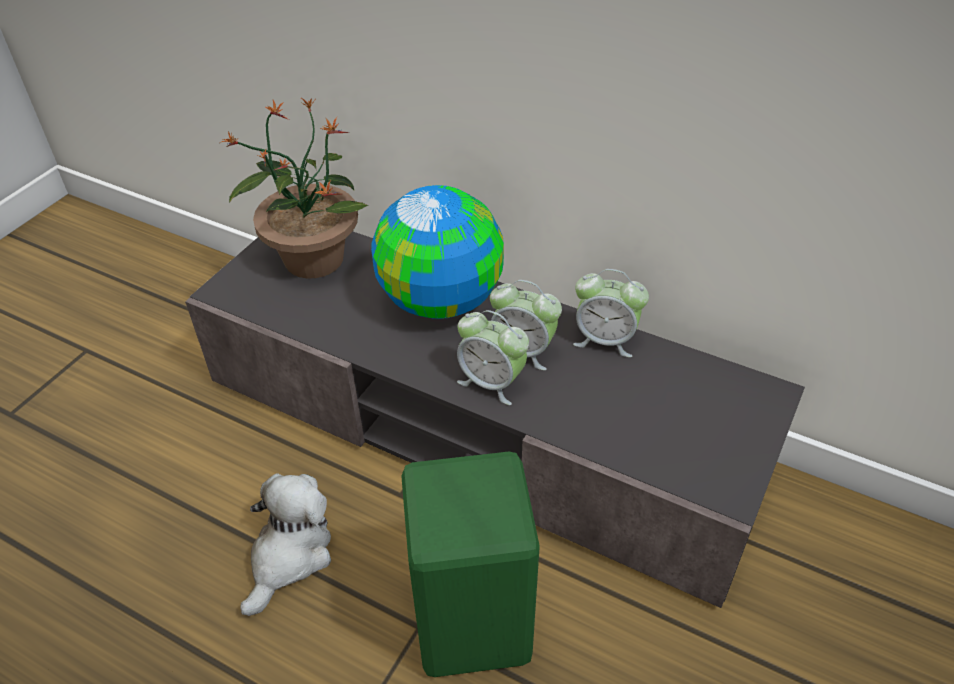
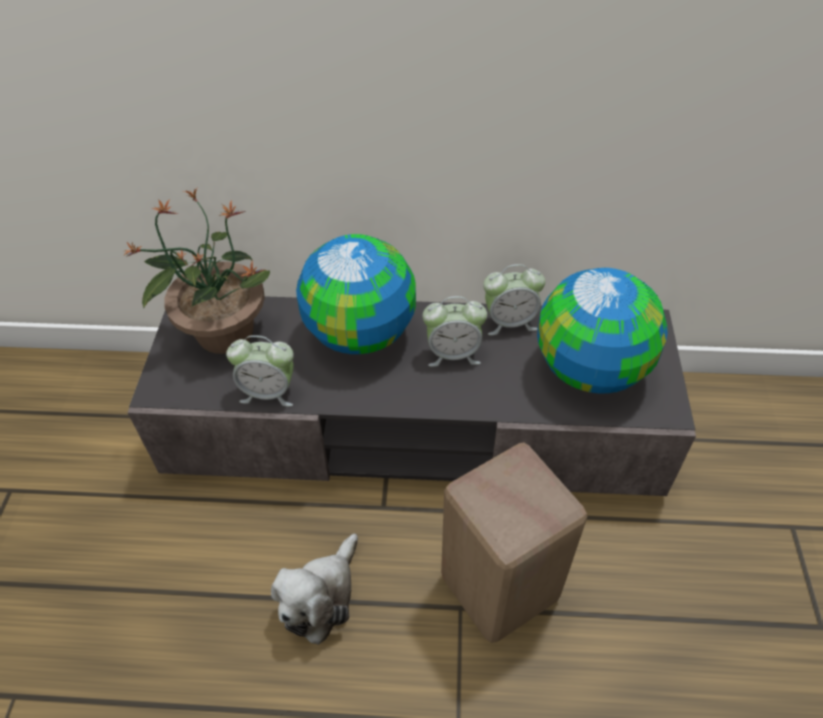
camera: 25 degrees left, 5 degrees up
plush toy [240,473,331,616] -> plush toy turned 150 degrees counterclockwise [271,534,358,645]
green stool [401,452,540,677] -> beige stool [441,442,588,643]
alarm clock [457,310,529,405] -> alarm clock moved to [226,335,294,406]
none -> globe [537,268,668,394]

